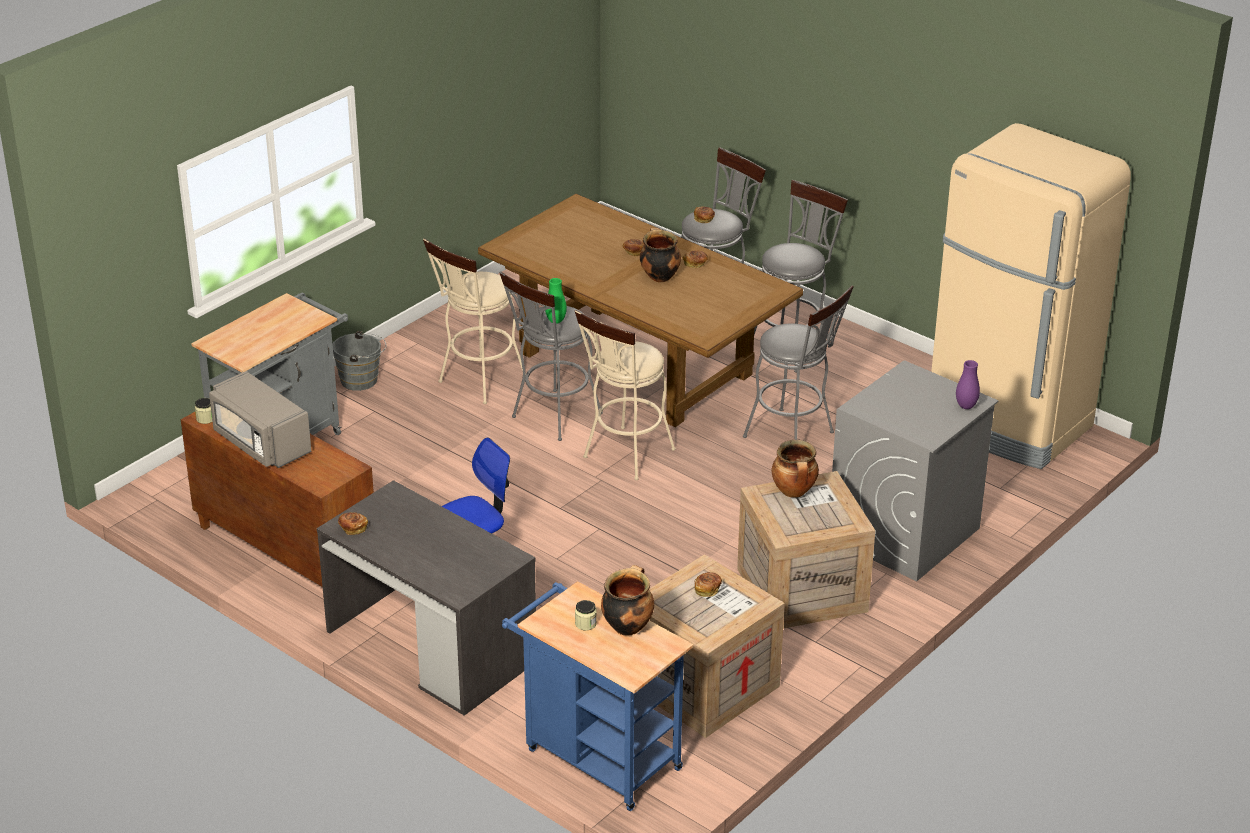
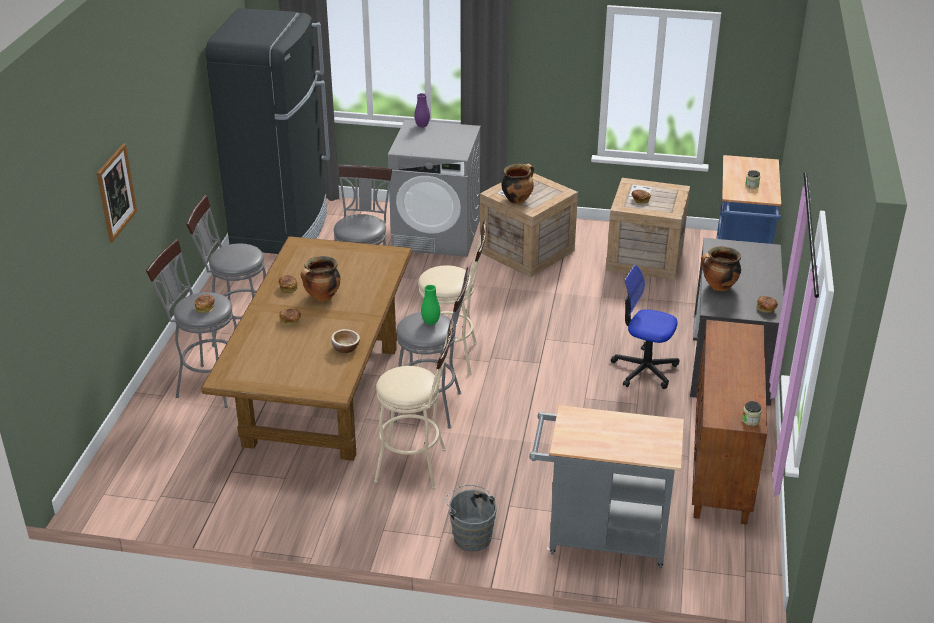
camera: 120 degrees left, 0 degrees up
grey microwave [209,371,312,468] -> none
cooking pot [601,565,654,636] -> cooking pot moved to [701,246,741,291]
beige fridge [931,123,1131,469] -> black fridge [206,8,330,254]
none -> picture [97,143,137,243]
none -> bowl [331,329,360,353]

